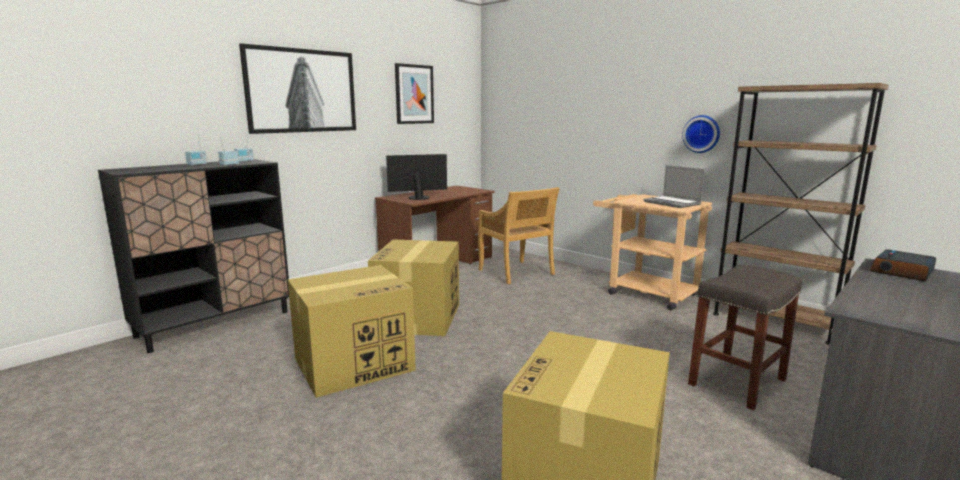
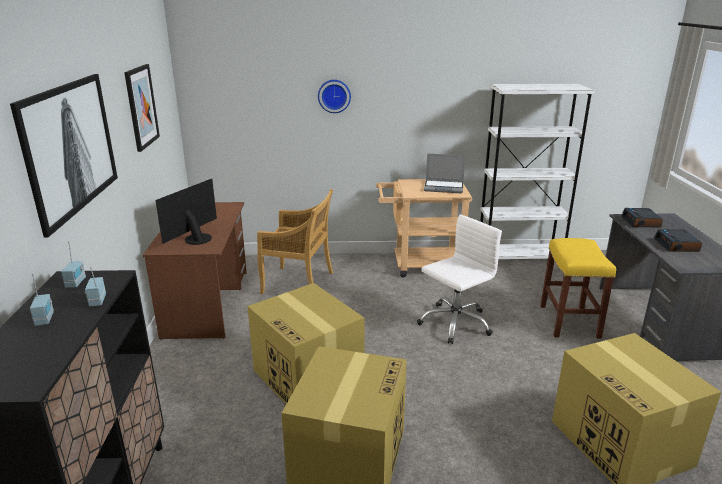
camera: 45 degrees left, 10 degrees up
wall clock [682,115,720,153] -> wall clock moved to [318,80,351,113]
grey stool [688,265,802,410] -> yellow stool [540,238,616,339]
brown bookcase [713,83,889,345] -> white bookcase [480,84,595,259]
none -> white office chair [417,214,502,344]
none -> alarm clock [654,229,702,252]

